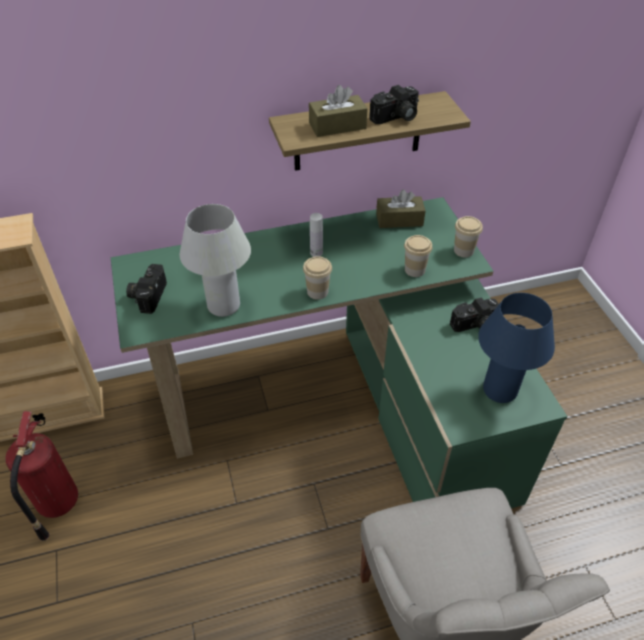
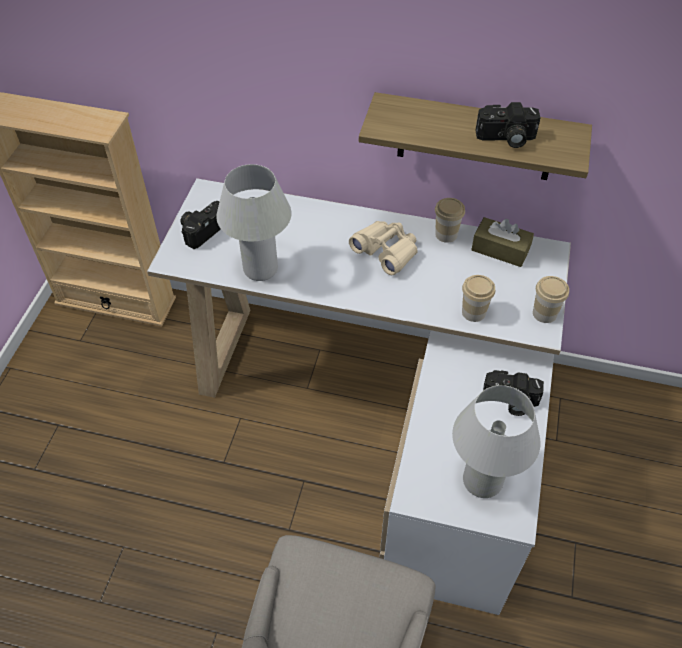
camera: 30 degrees right, 5 degrees up
fire extinguisher [5,411,78,541] -> none
green desk [111,197,567,508] -> white desk [147,178,571,615]
cup [303,256,332,300] -> cup moved to [435,198,465,243]
brown tissue box [309,85,368,137] -> none
white bottle [310,213,323,257] -> beige binoculars [349,221,417,275]
blue table lamp [478,293,555,403] -> white table lamp [452,385,540,498]

